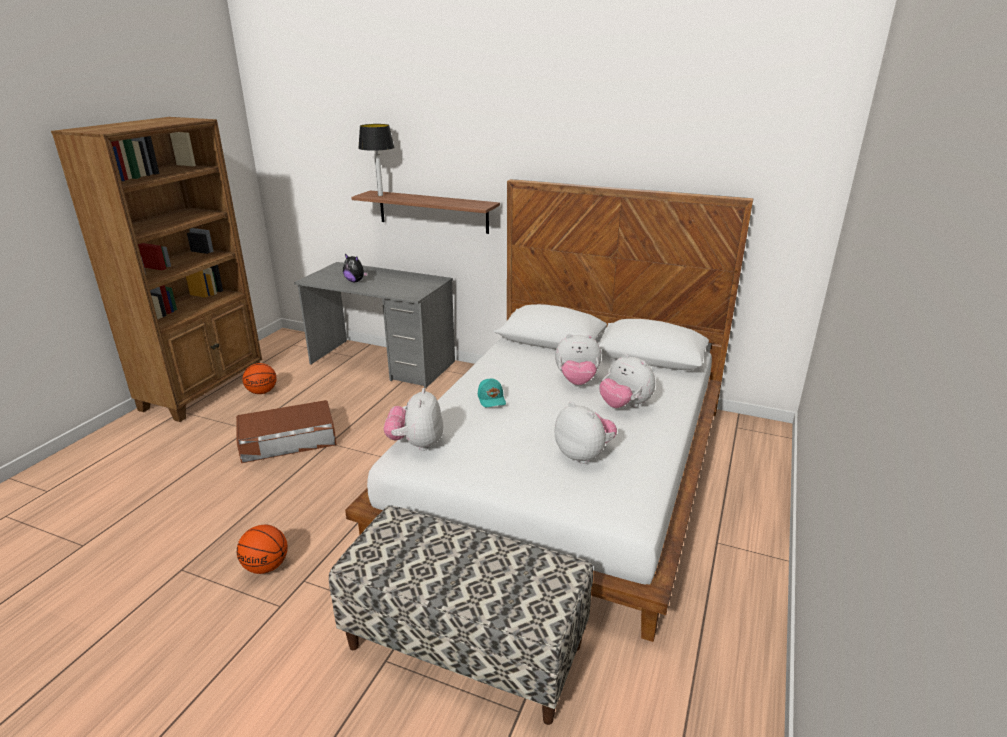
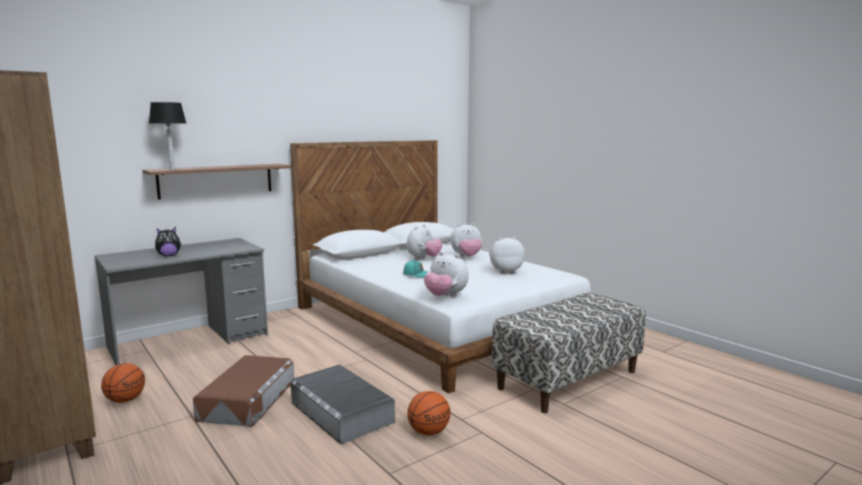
camera: 60 degrees left, 15 degrees down
none -> grey storage box [291,364,395,444]

